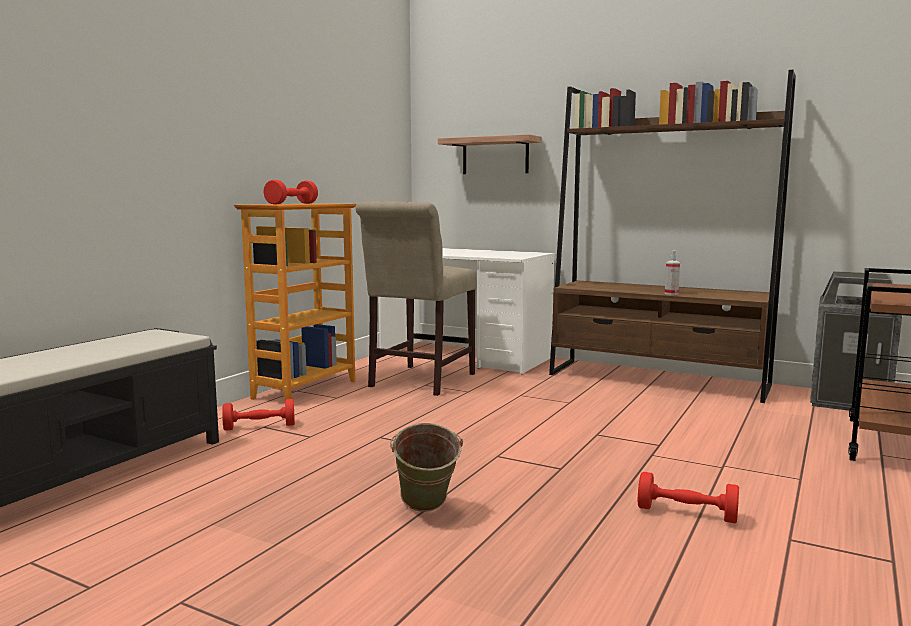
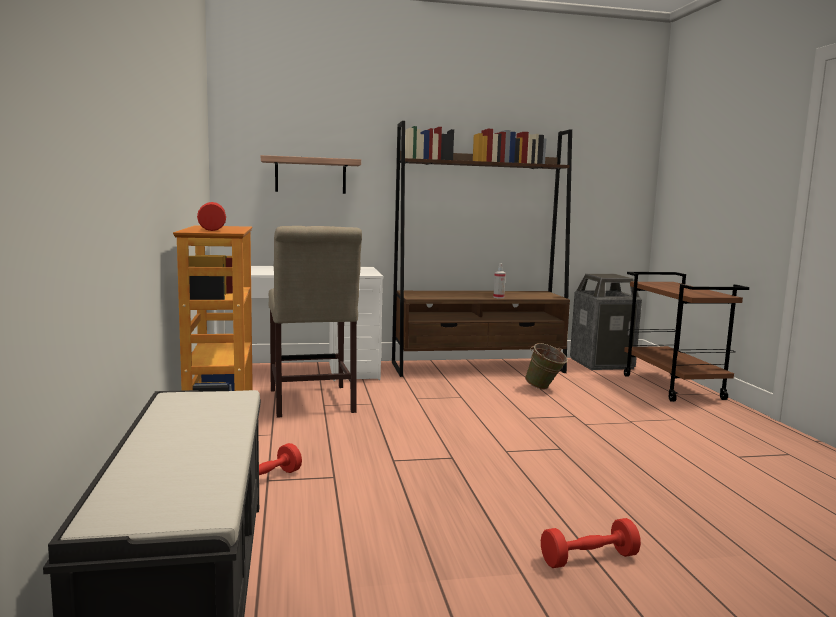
camera: 40 degrees left, 0 degrees up
green bucket [390,423,463,512] -> green bucket moved to [525,343,568,390]
red dumbbell [638,472,739,523] -> red dumbbell moved to [541,518,641,568]

